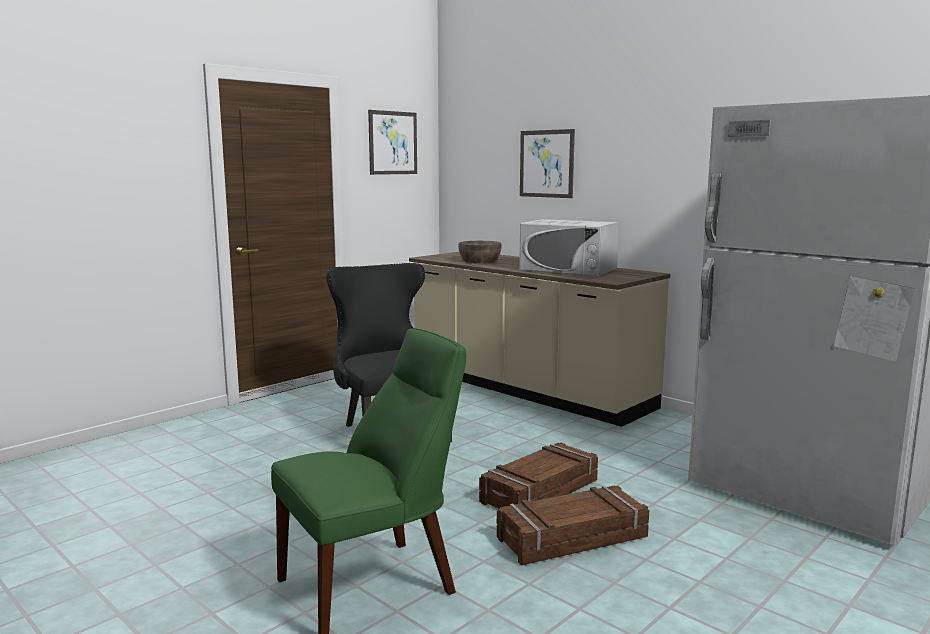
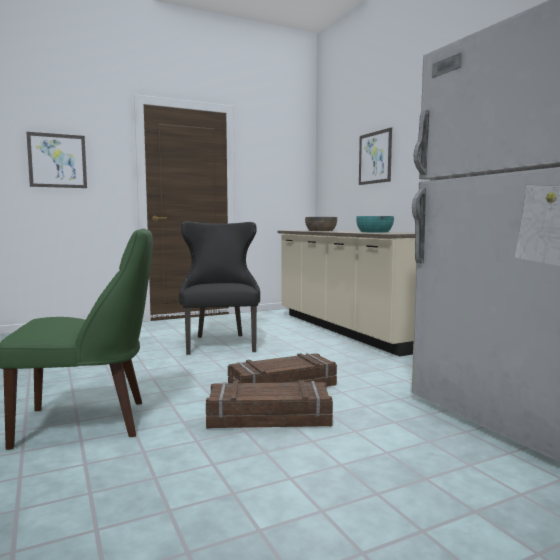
camera: 20 degrees right, 5 degrees down
picture [368,110,417,175] -> picture moved to [26,132,87,188]
white microwave [519,219,619,276] -> turquoise bowl [356,216,394,232]

